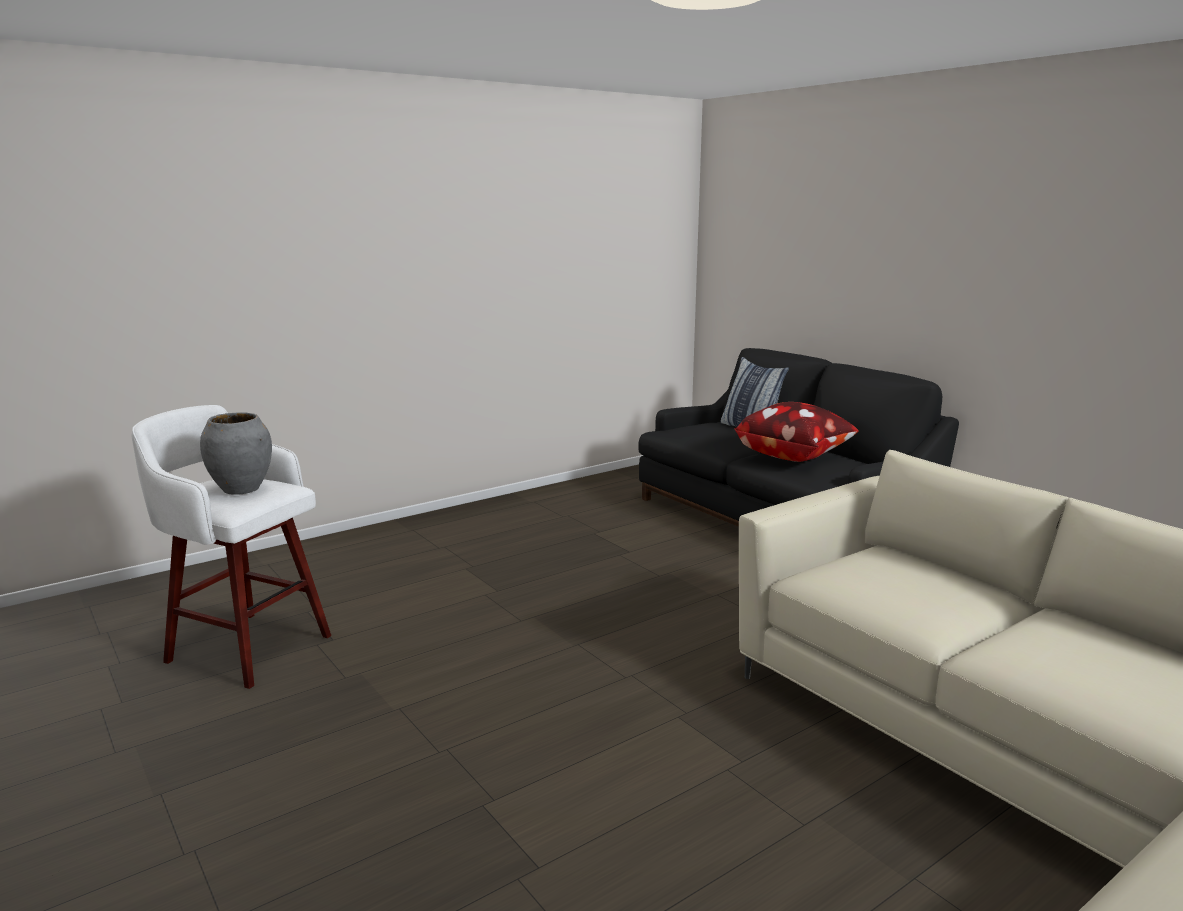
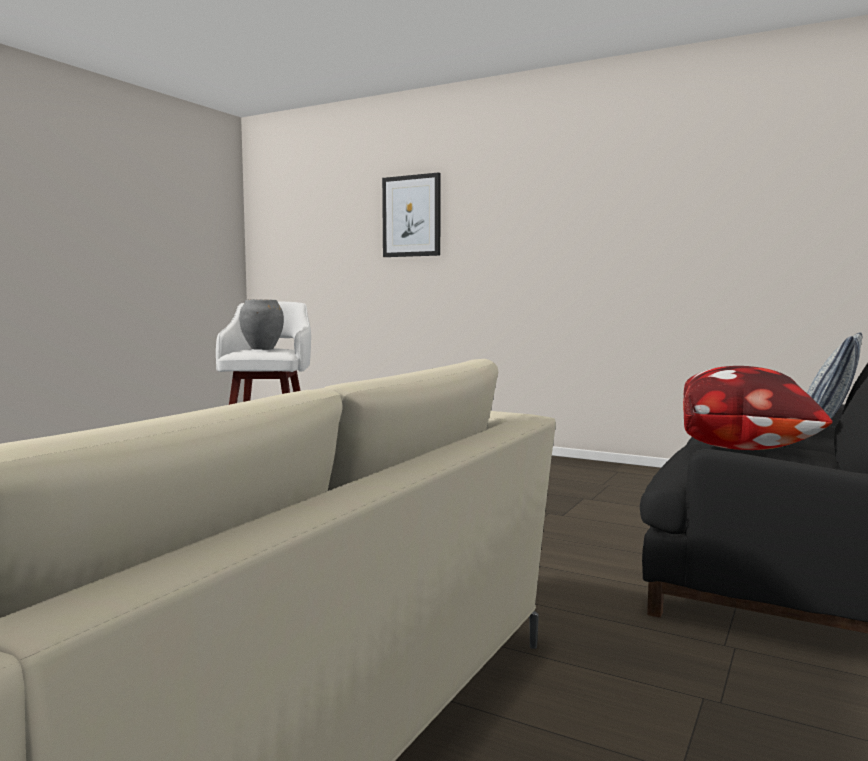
camera: 65 degrees right, 10 degrees down
none -> picture [382,172,440,257]

